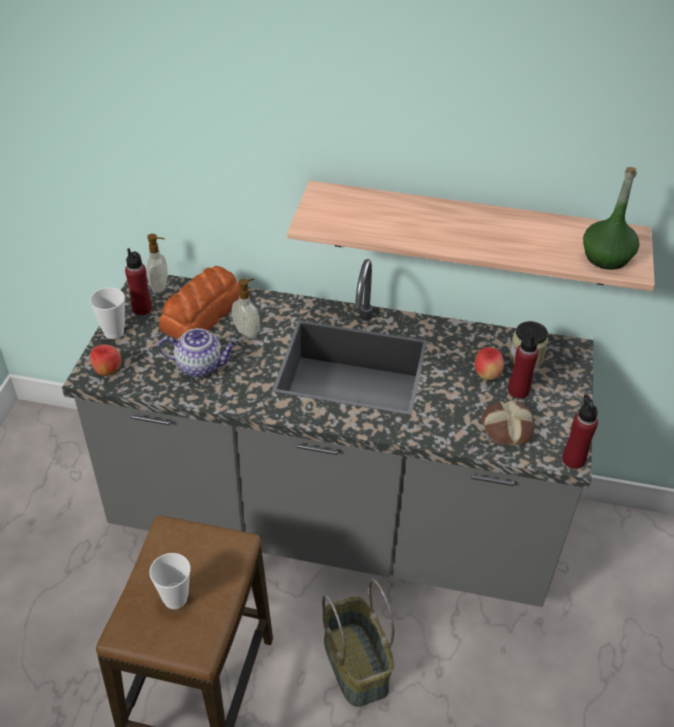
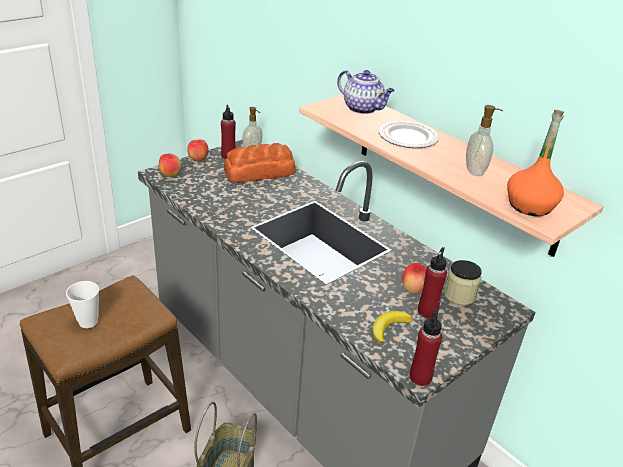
camera: 35 degrees right, 10 degrees down
cup [90,288,125,339] -> apple [187,139,209,162]
teapot [158,328,237,377] -> teapot moved to [337,70,395,114]
soap dispenser [232,279,260,339] -> soap dispenser moved to [466,105,503,176]
bread [481,400,534,445] -> banana [372,311,413,345]
green bottle [583,167,639,270] -> orange bottle [507,109,564,216]
none -> plate [379,121,439,148]

